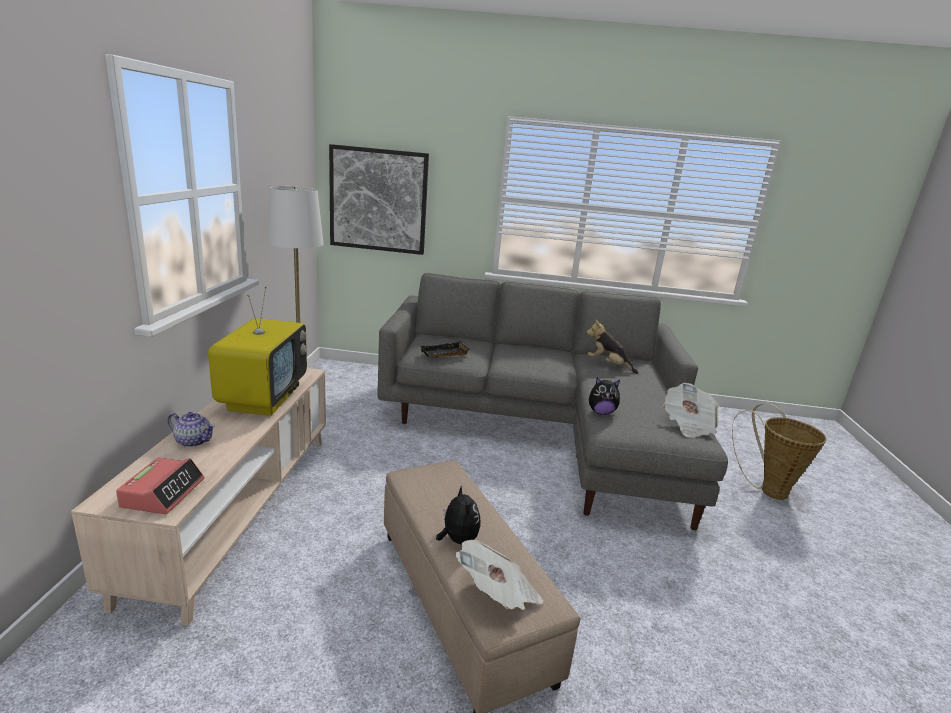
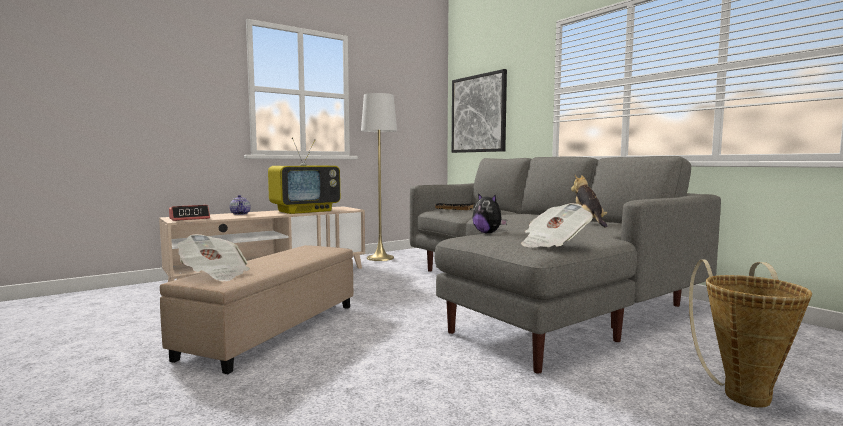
camera: 50 degrees right, 15 degrees down
plush toy [436,485,481,545] -> none

